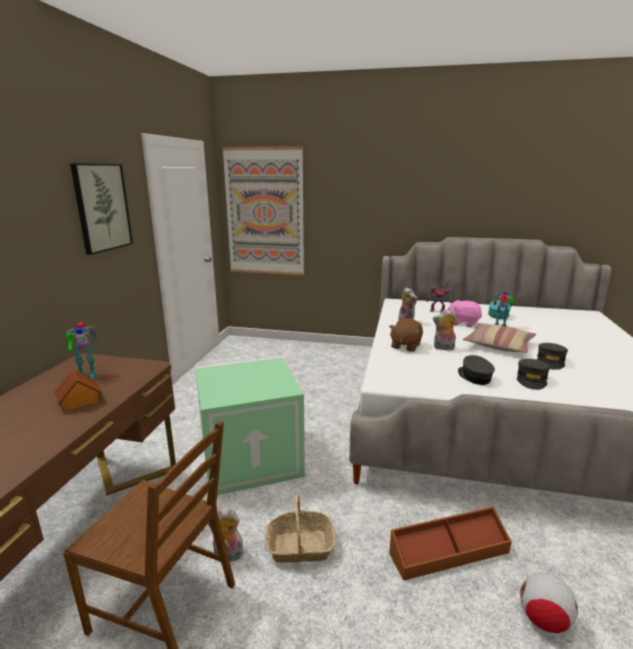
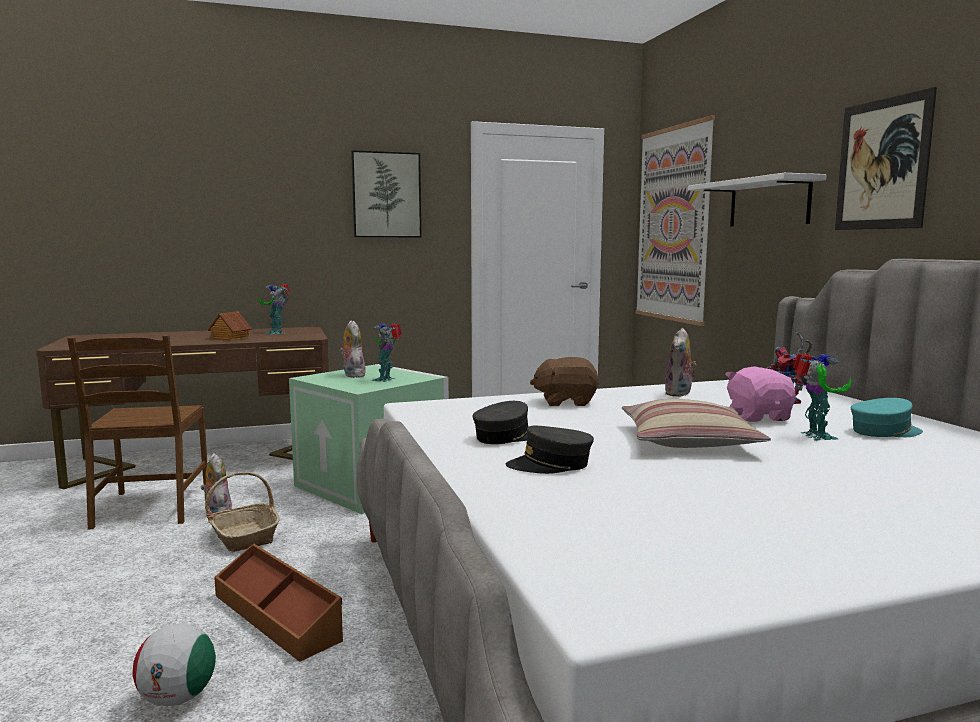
camera: 60 degrees right, 10 degrees down
plush toy [433,309,457,350] -> plush toy moved to [339,320,366,378]
grey cap [537,343,568,370] -> none
none -> toy robot [372,323,402,382]
none -> white shelf [688,173,826,227]
none -> picture [835,87,937,230]

